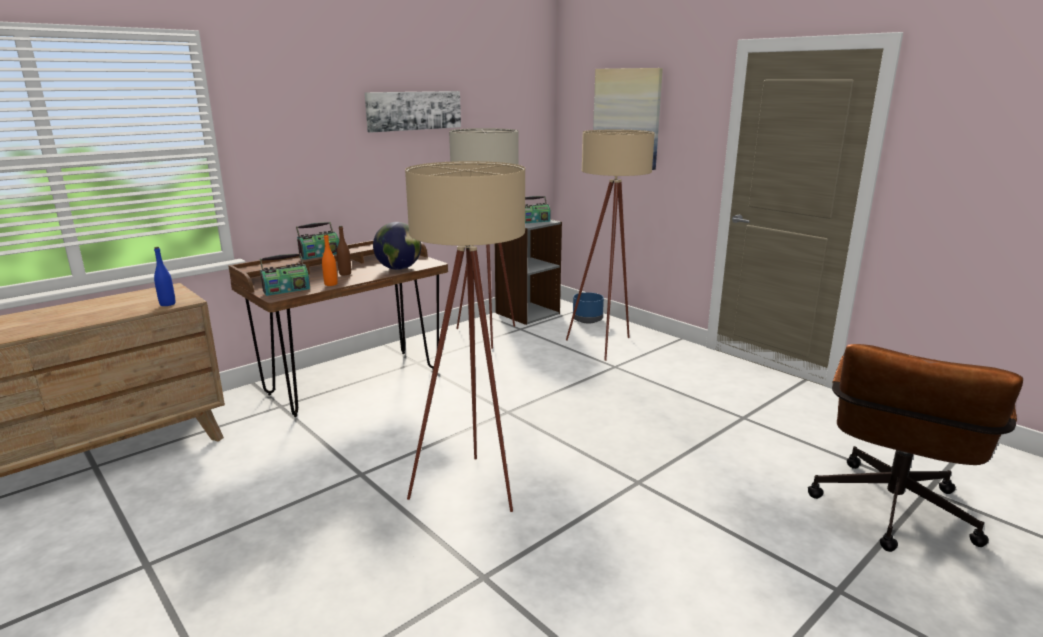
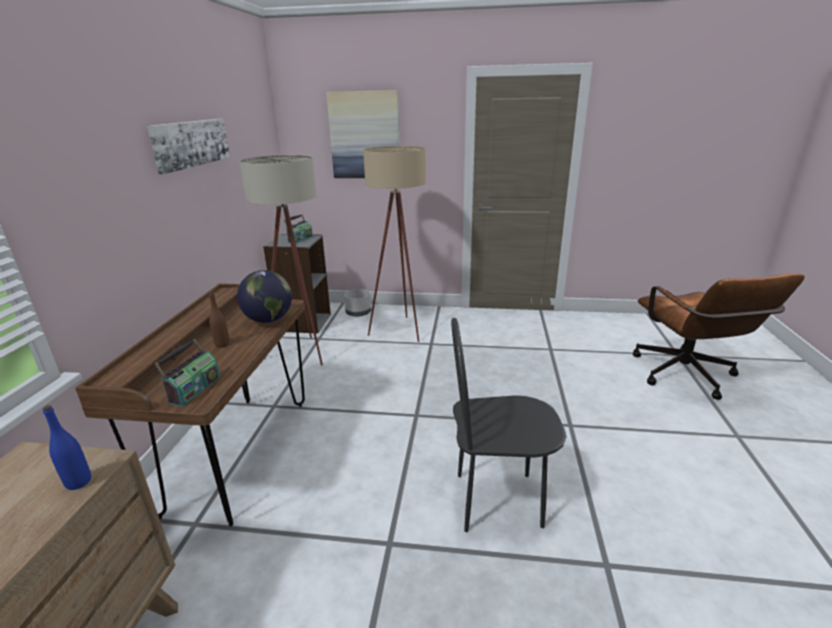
camera: 40 degrees left, 5 degrees up
radio [296,222,339,260] -> none
orange bottle [322,234,338,286] -> none
beige floor lamp [405,161,525,512] -> black chair [451,318,567,532]
blue planter [573,292,604,323] -> grey planter [344,289,371,317]

